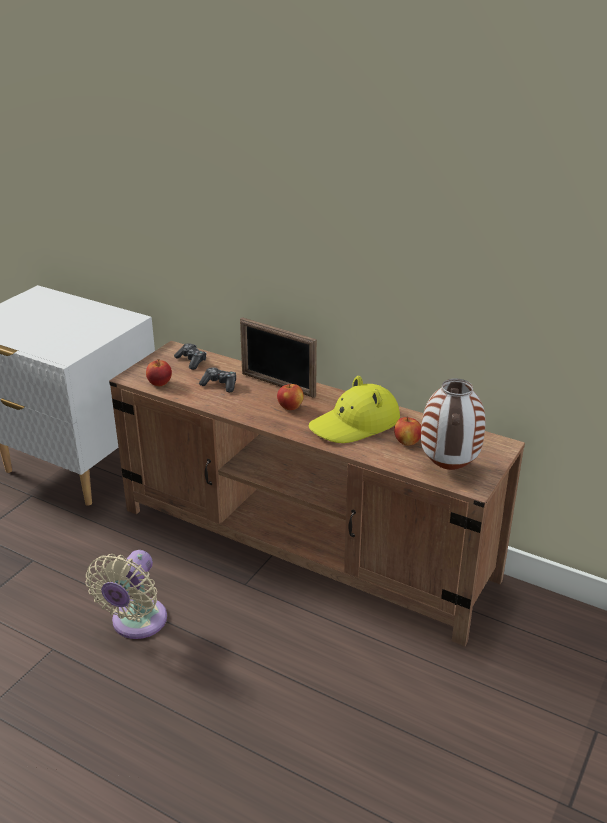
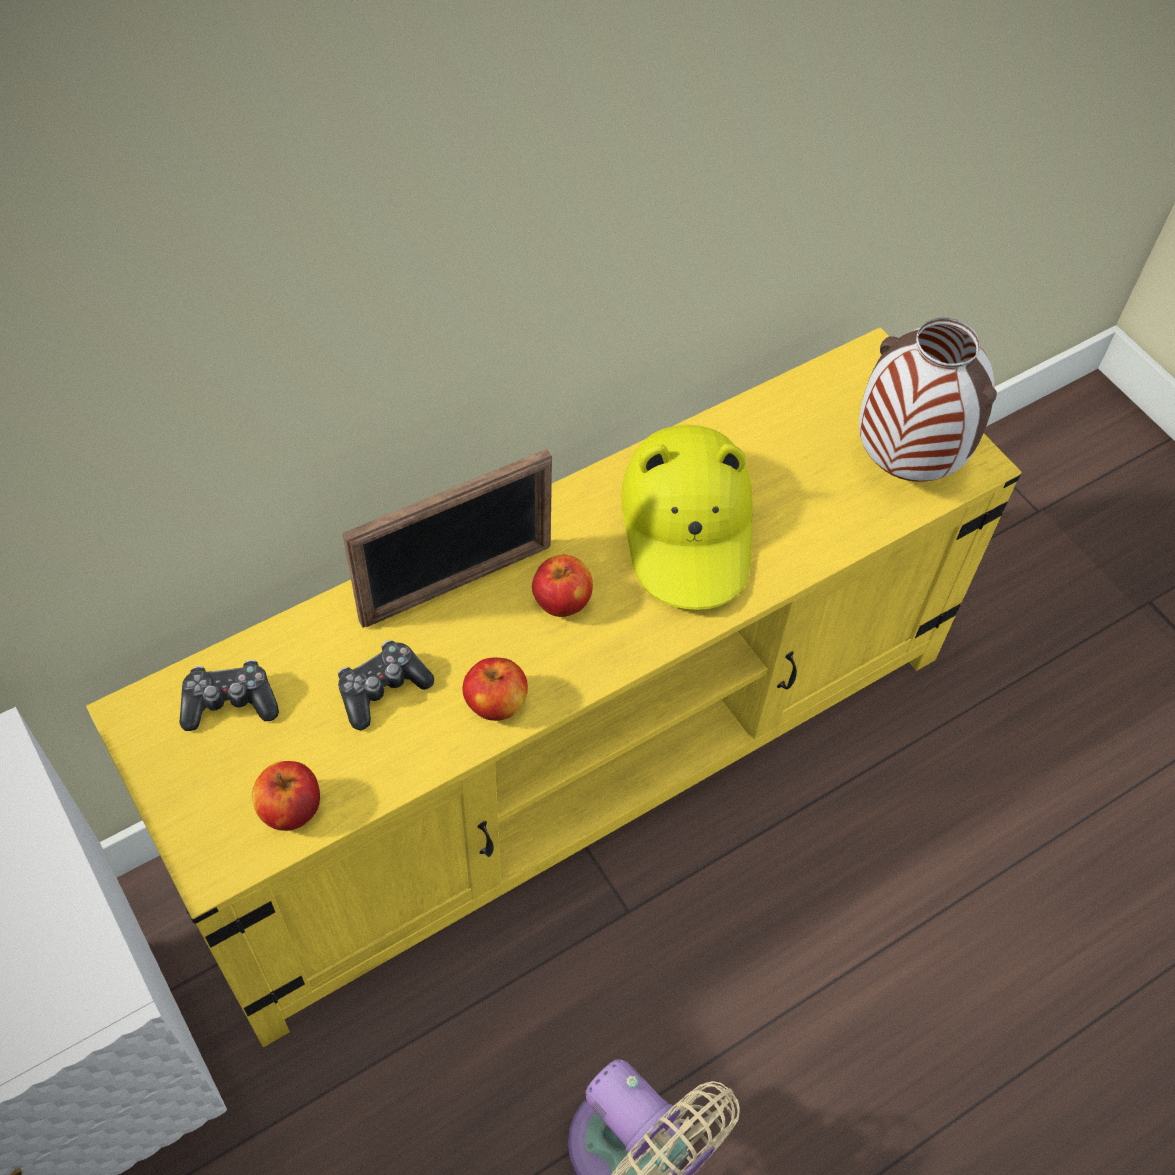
camera: 65 degrees left, 25 degrees up
brown tv stand [109,341,525,646] -> yellow tv stand [86,327,1022,1047]
apple [394,416,421,446] -> apple moved to [462,658,528,721]

